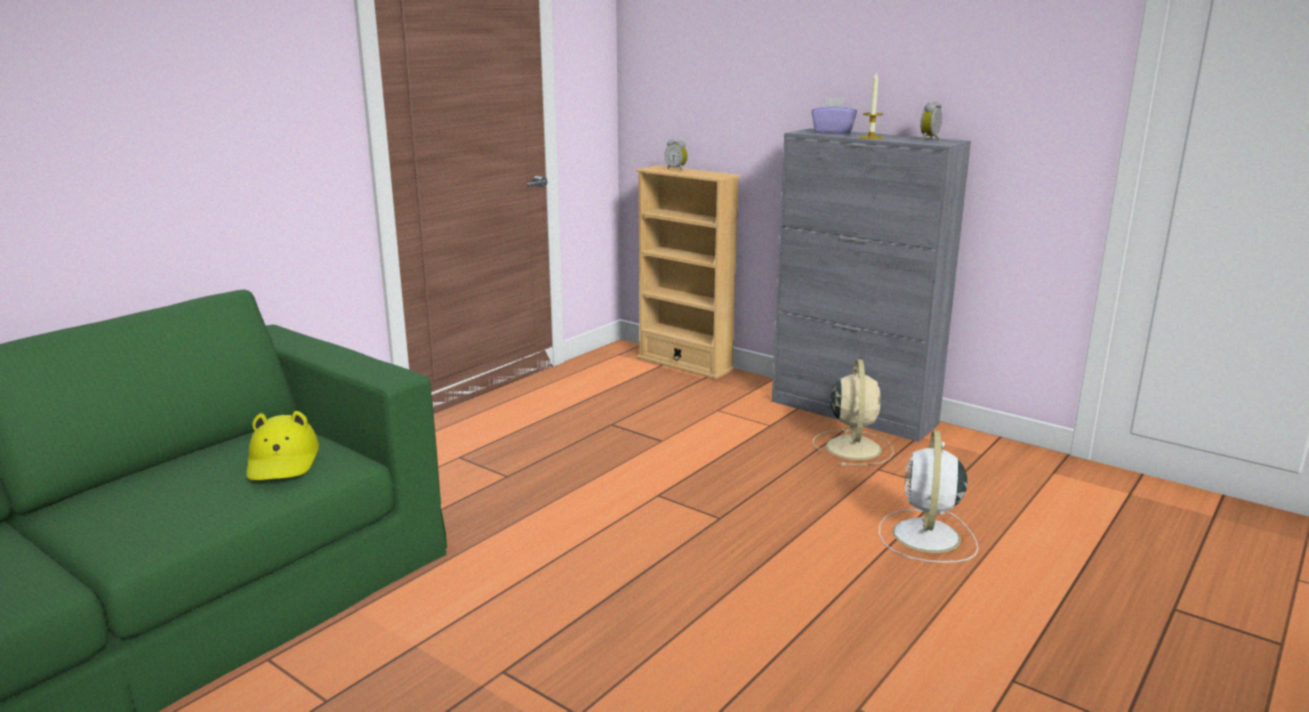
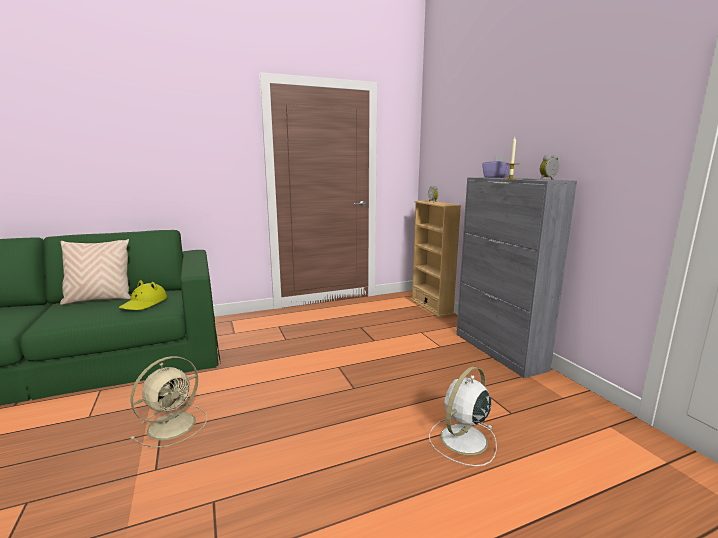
camera: 30 degrees right, 5 degrees down
beige fan [813,359,894,466] -> beige fan moved to [130,356,207,448]
none -> beige pillow [60,239,131,305]

